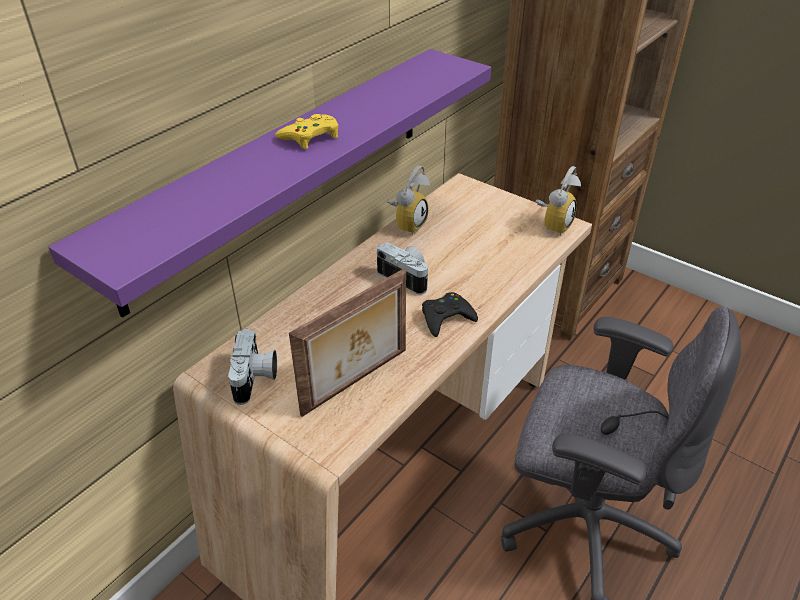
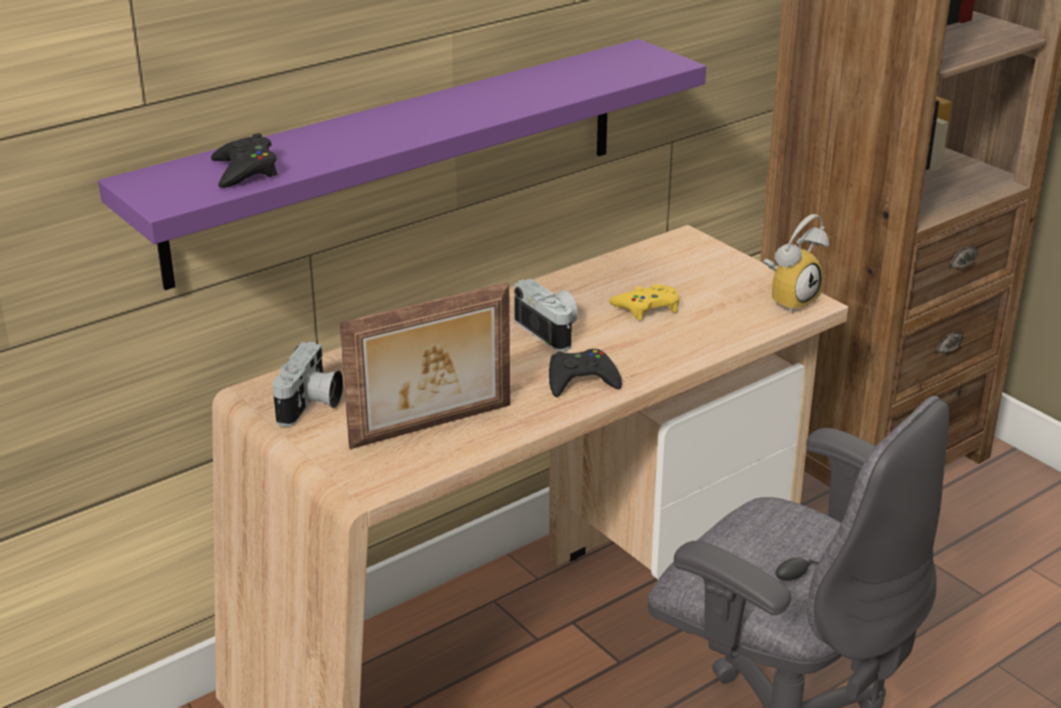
camera: 15 degrees right, 10 degrees down
yellow game controller [275,114,338,149] -> yellow game controller moved to [609,284,680,320]
alarm clock [387,166,430,235] -> none
none -> black game controller [211,133,278,188]

